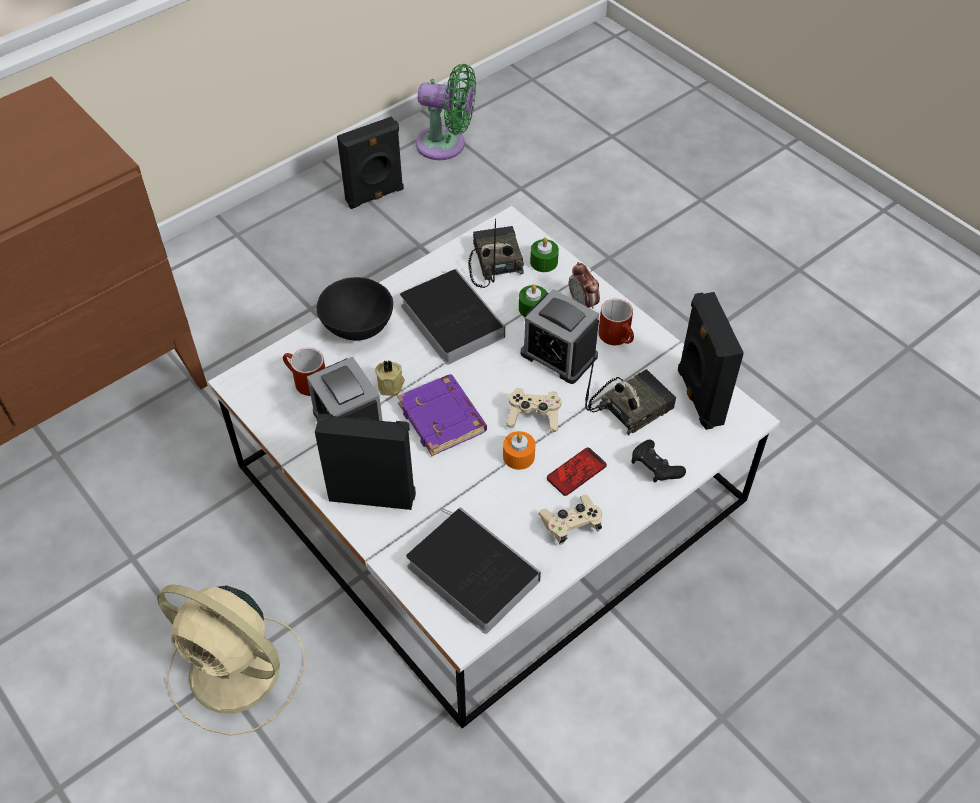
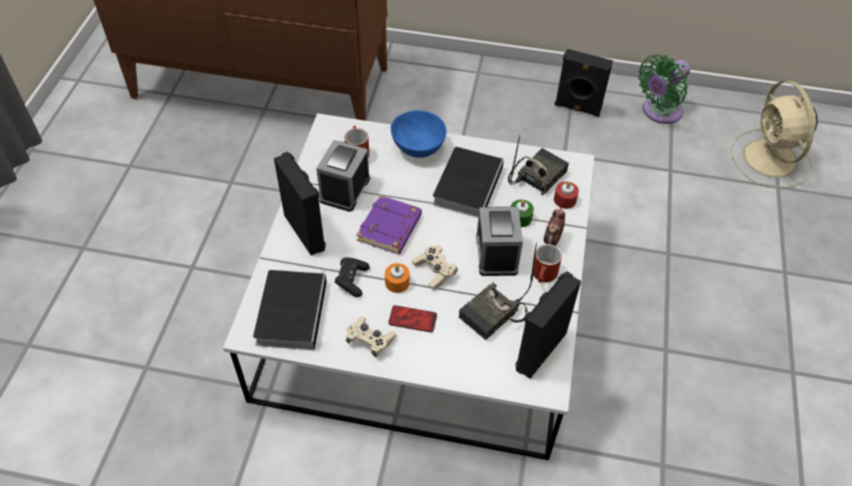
camera: 50 degrees right, 0 degrees up
beige fan [157,584,305,735] -> beige fan moved to [731,81,818,188]
black bowl [316,277,393,341] -> blue bowl [390,110,446,158]
beige candle [375,360,405,396] -> none
green fan [416,64,476,160] -> green fan turned 75 degrees clockwise [638,54,690,124]
green candle [530,238,559,272] -> red candle [554,181,579,209]
radio [585,352,676,436] -> radio turned 120 degrees clockwise [459,243,537,340]
black game controller [632,440,686,482] -> black game controller moved to [335,257,370,297]

